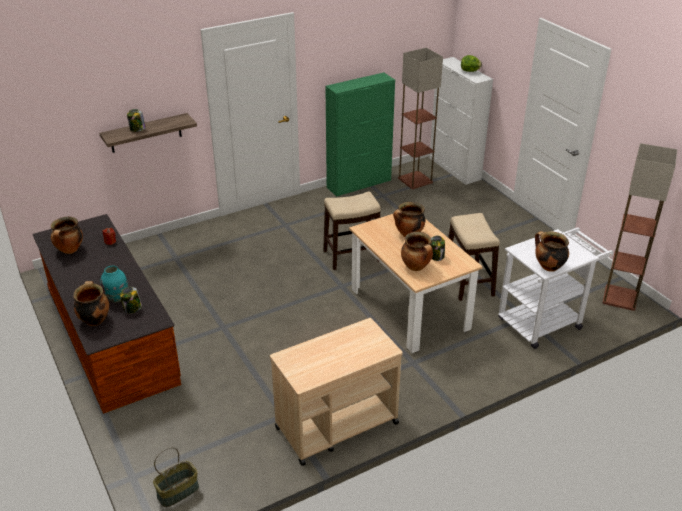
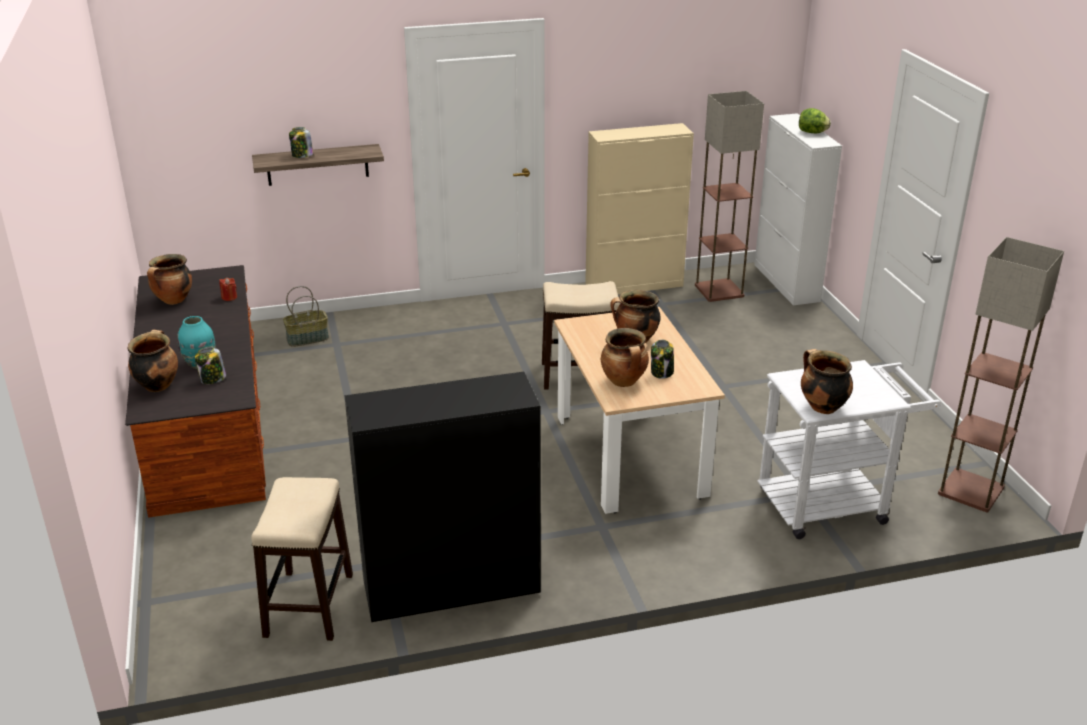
camera: 15 degrees right, 5 degrees down
basket [153,447,199,507] -> basket moved to [283,286,329,347]
beige cart [270,318,403,466] -> black cabinet [345,372,541,622]
green cabinet [325,72,395,197] -> beige cabinet [585,123,694,294]
stool [448,213,500,301] -> stool moved to [251,477,353,641]

